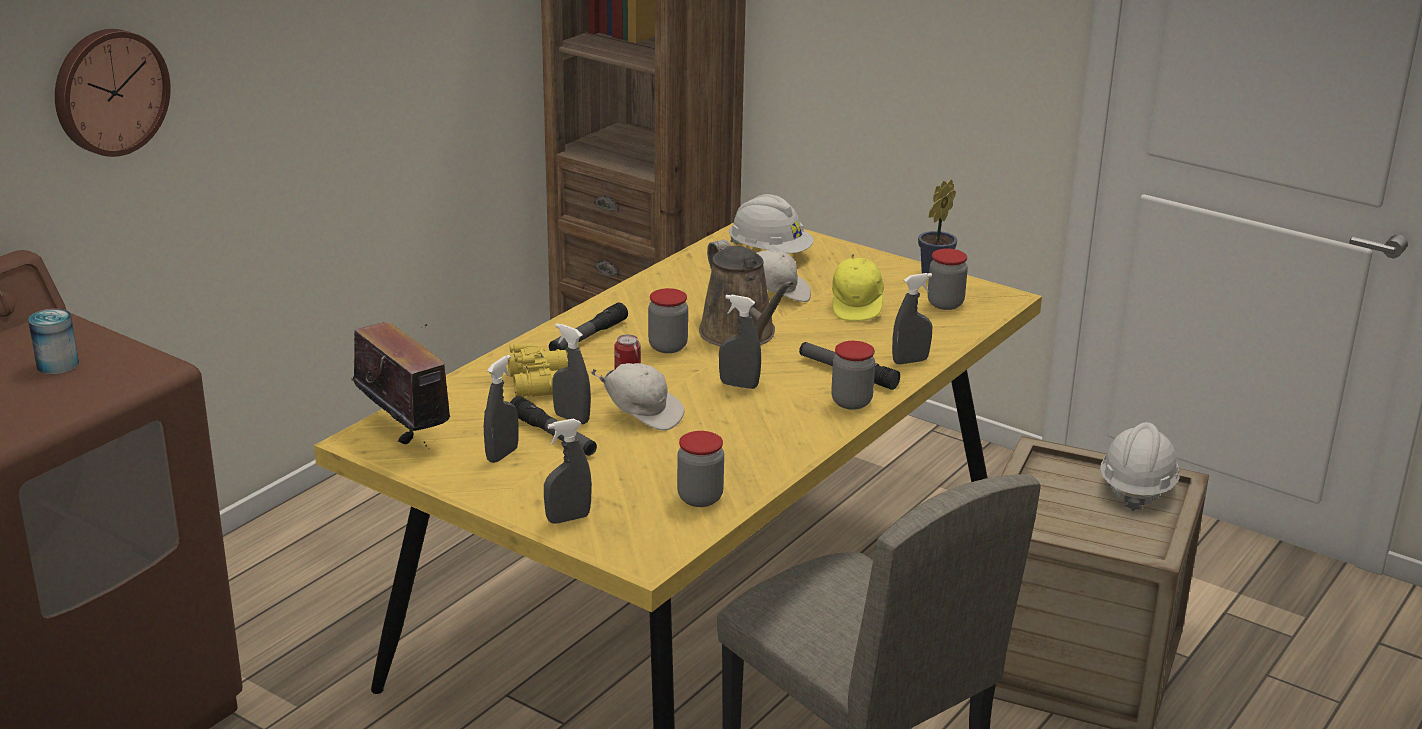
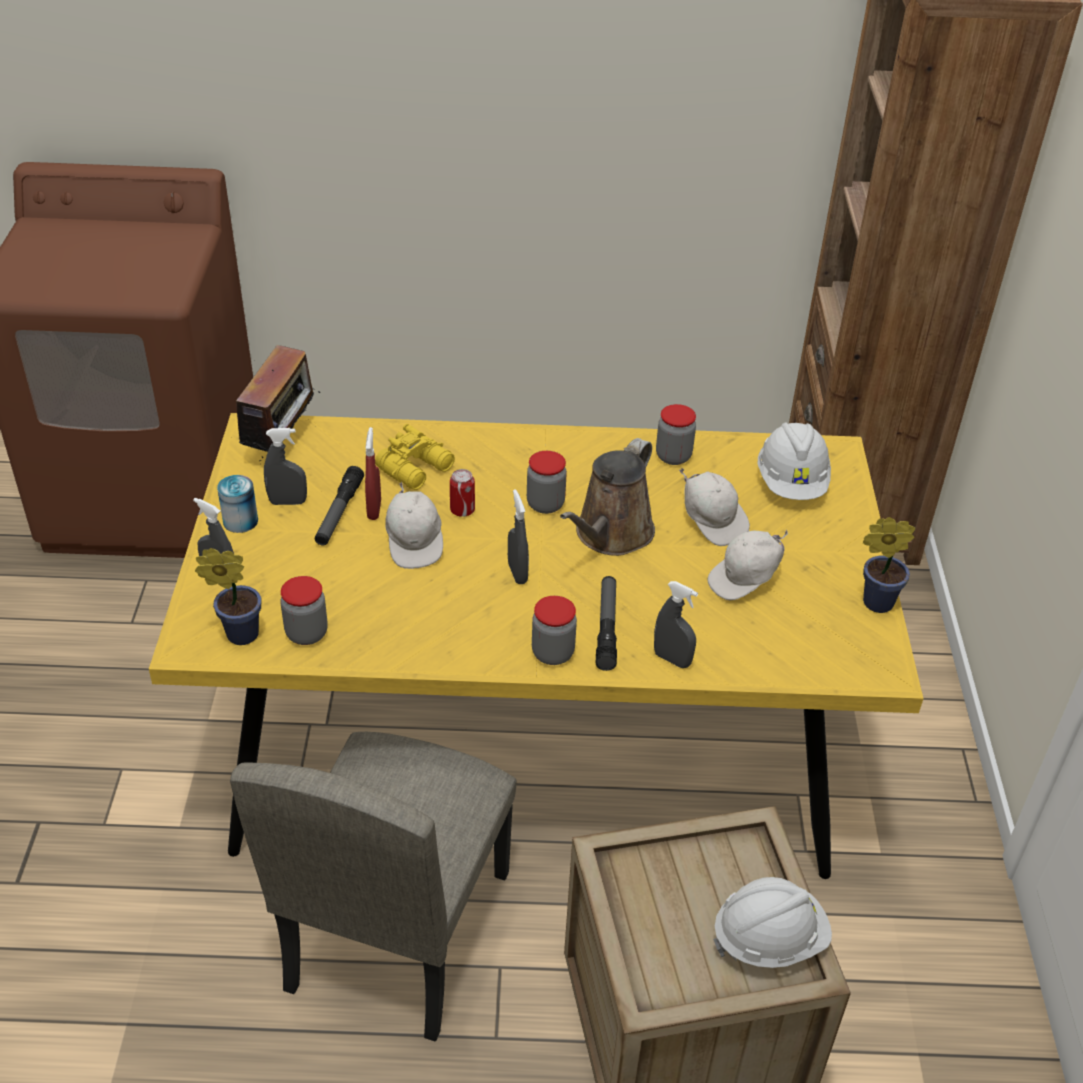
camera: 55 degrees right, 15 degrees up
can [28,309,79,374] -> can moved to [217,475,258,533]
wall clock [55,29,171,157] -> none
flashlight [549,303,628,351] -> none
grey spray bottle [552,323,591,425] -> red spray bottle [365,427,381,520]
yellow cap [832,254,884,321] -> white cap [707,529,788,600]
jar [928,248,968,310] -> jar moved to [656,404,696,465]
none -> potted plant [195,548,261,645]

